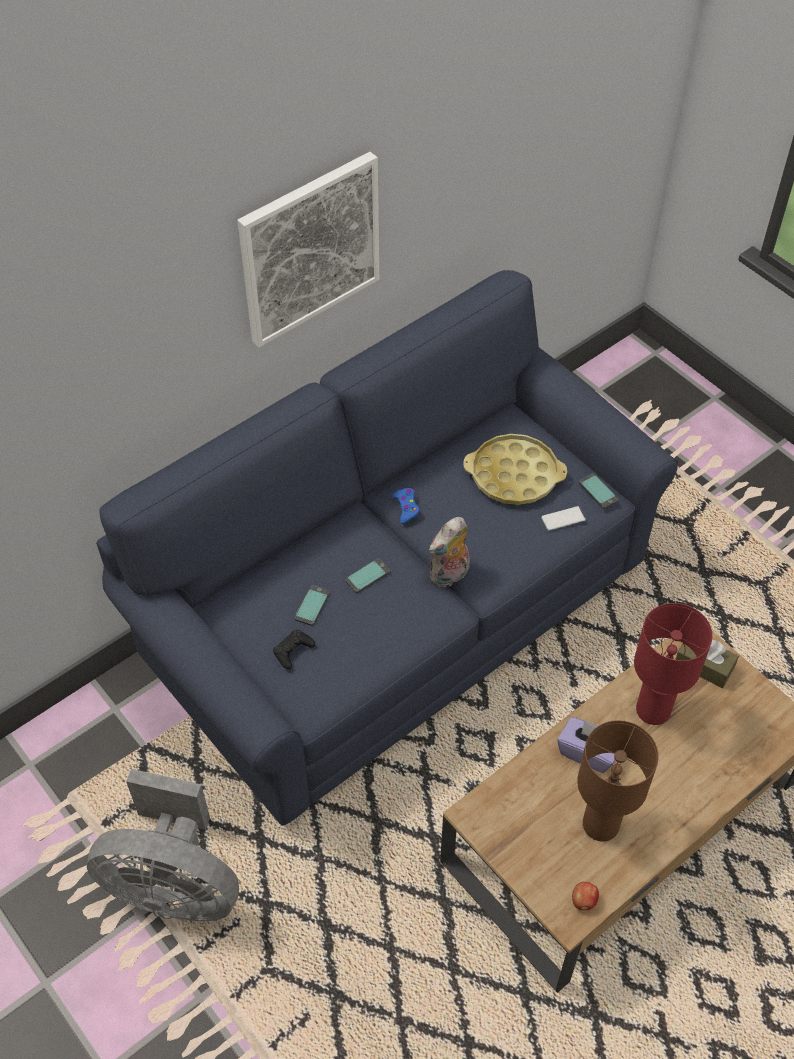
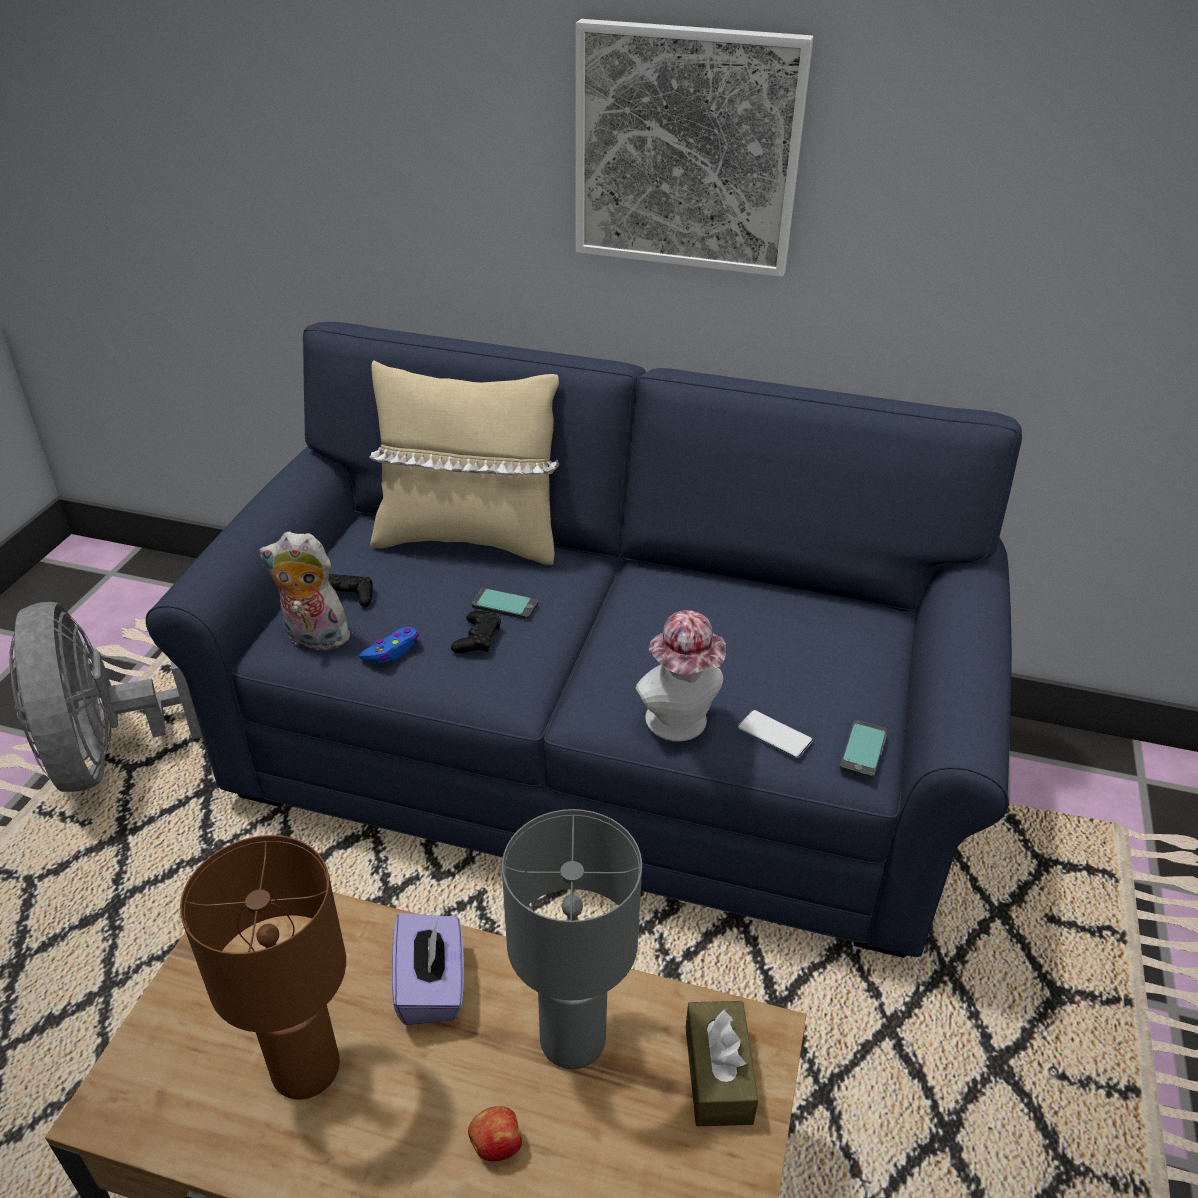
camera: 55 degrees right, 15 degrees down
phone [294,585,330,626] -> none
blue game controller [392,488,420,524] -> blue game controller moved to [359,627,419,663]
plush toy [429,517,470,587] -> plush toy moved to [259,532,354,650]
yellow tray [463,434,567,505] -> none
apple [572,882,599,910] -> apple moved to [468,1106,522,1161]
red table lamp [634,603,713,725] -> grey table lamp [502,809,642,1069]
none -> beige pillow [369,361,559,565]
none -> black game controller [451,611,501,653]
none -> hat [635,610,726,741]

